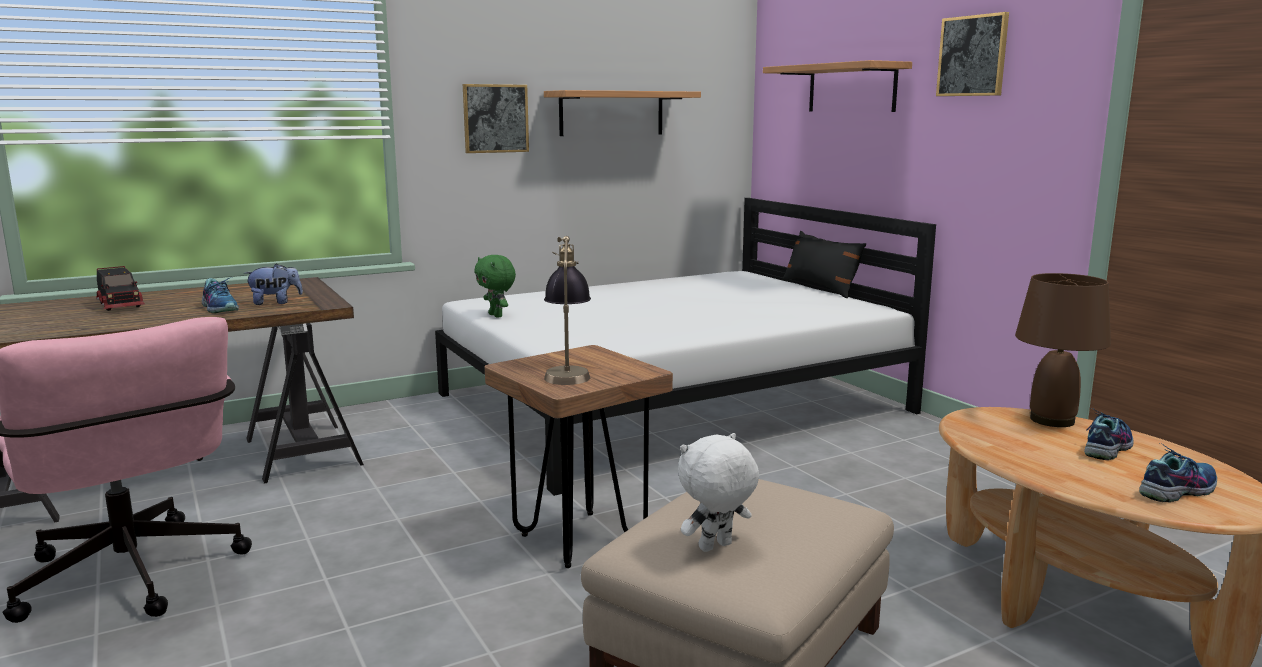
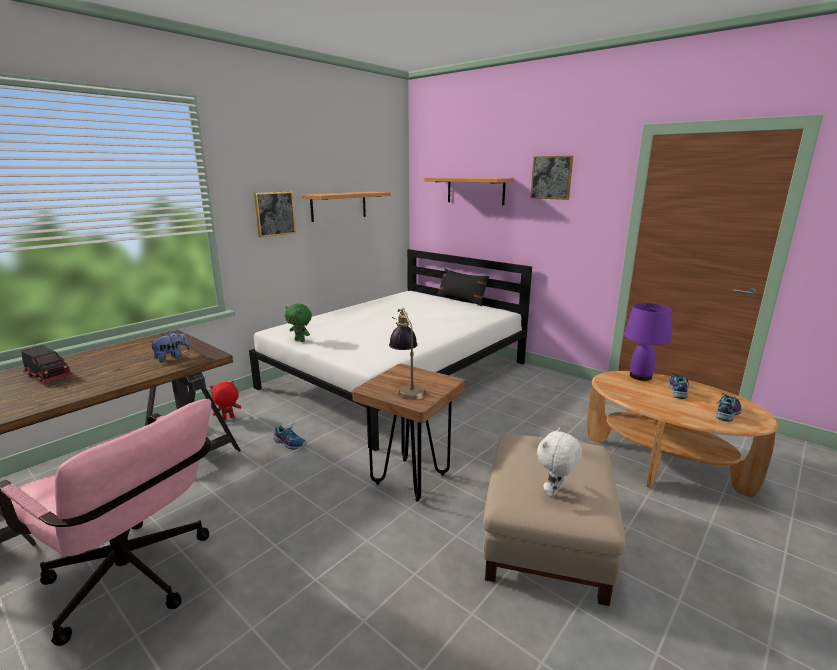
camera: 20 degrees left, 5 degrees up
shoe [202,277,239,314] -> shoe moved to [273,425,307,450]
brown table lamp [1015,273,1111,427] -> purple table lamp [624,303,672,381]
none -> red plush toy [210,381,241,420]

